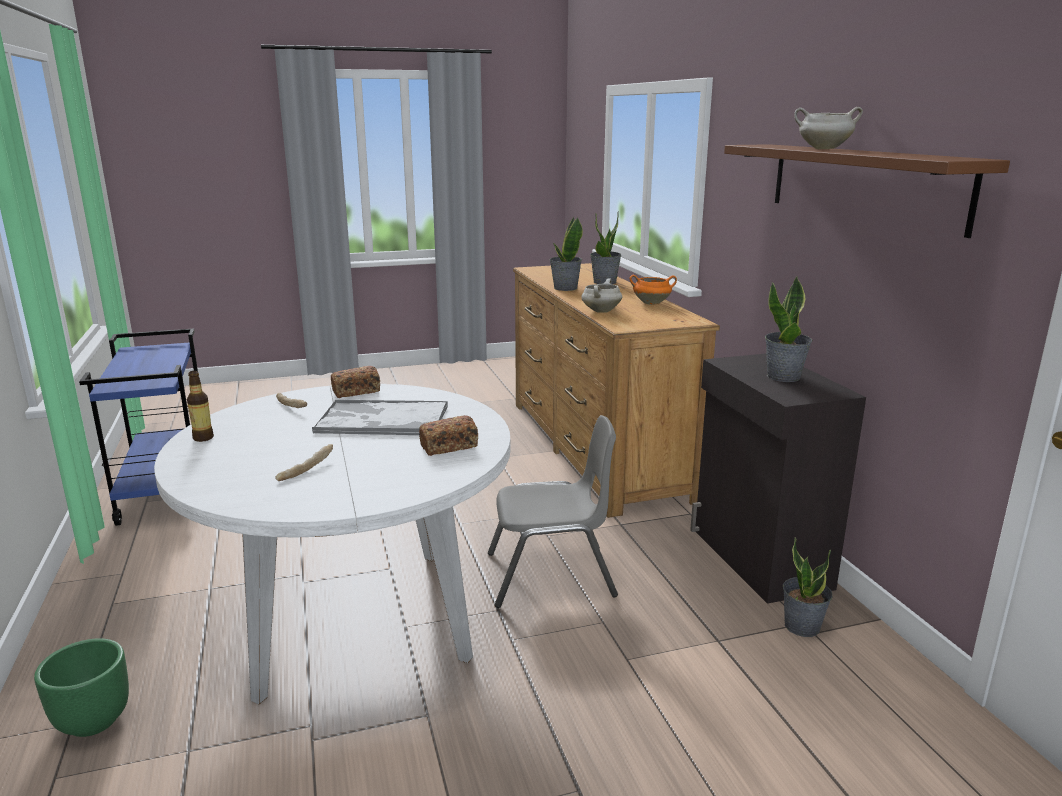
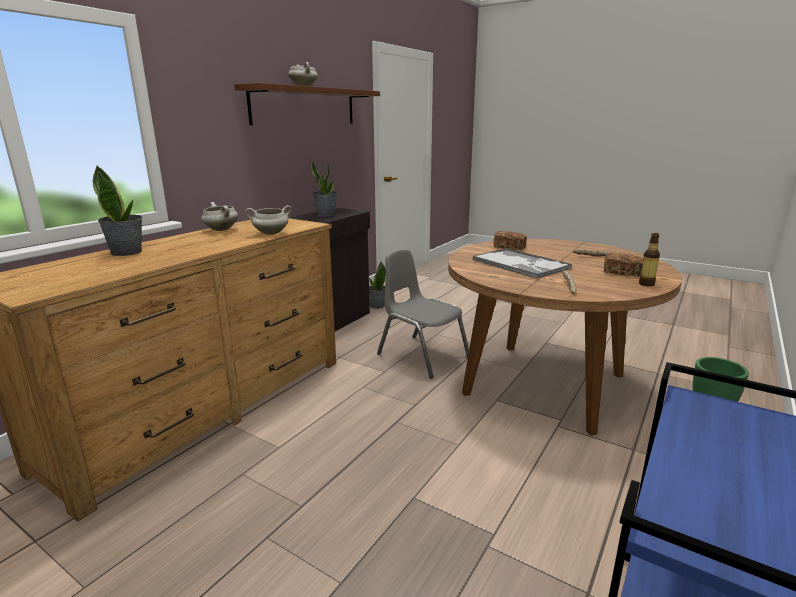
camera: 130 degrees left, 0 degrees up
white dining table [154,384,510,704] -> brown dining table [448,239,682,435]
bread [331,366,380,398] -> bread moved to [604,253,643,277]
potted plant [549,216,583,291] -> none
orange cooking pot [630,275,677,305] -> white cooking pot [201,202,238,231]

